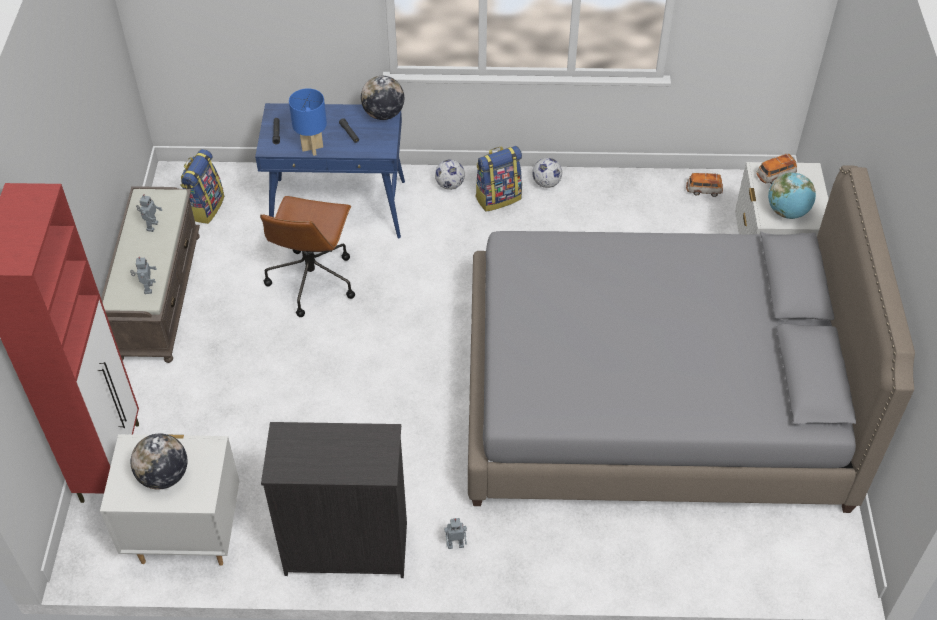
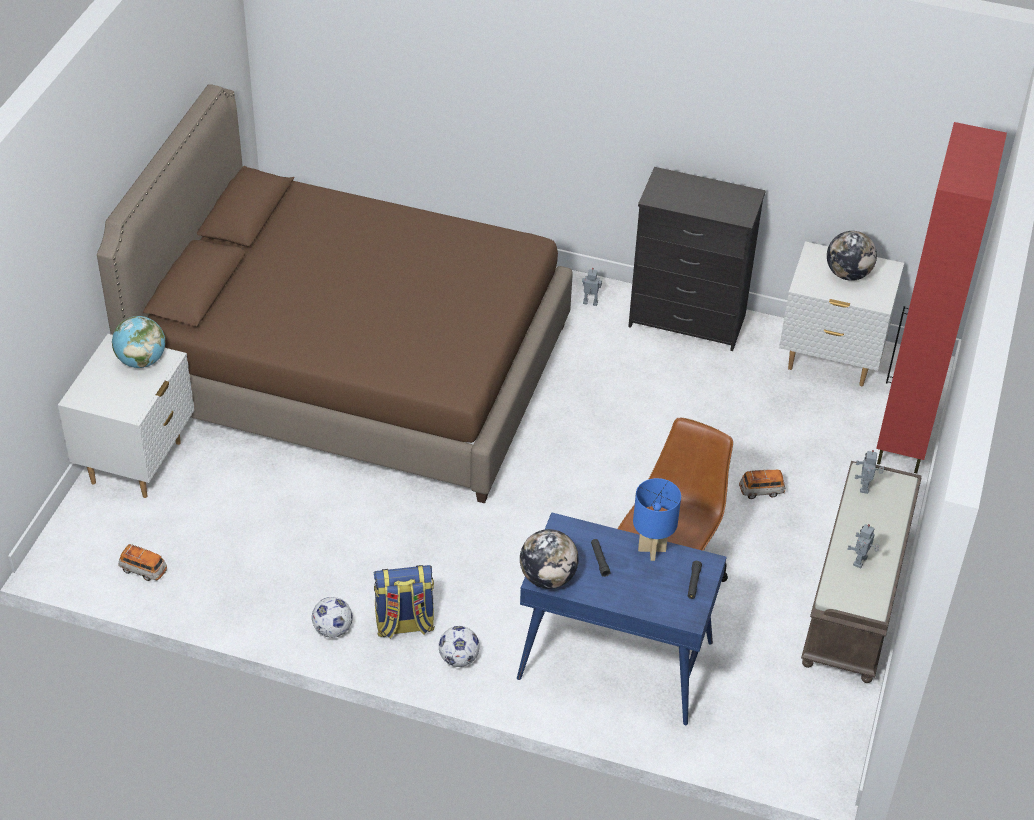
camera: 165 degrees left, 5 degrees down
backpack [180,149,224,224] -> none
grey bed [468,165,915,513] -> brown bed [97,84,573,503]
toy car [756,154,797,184] -> toy car moved to [739,470,786,499]

